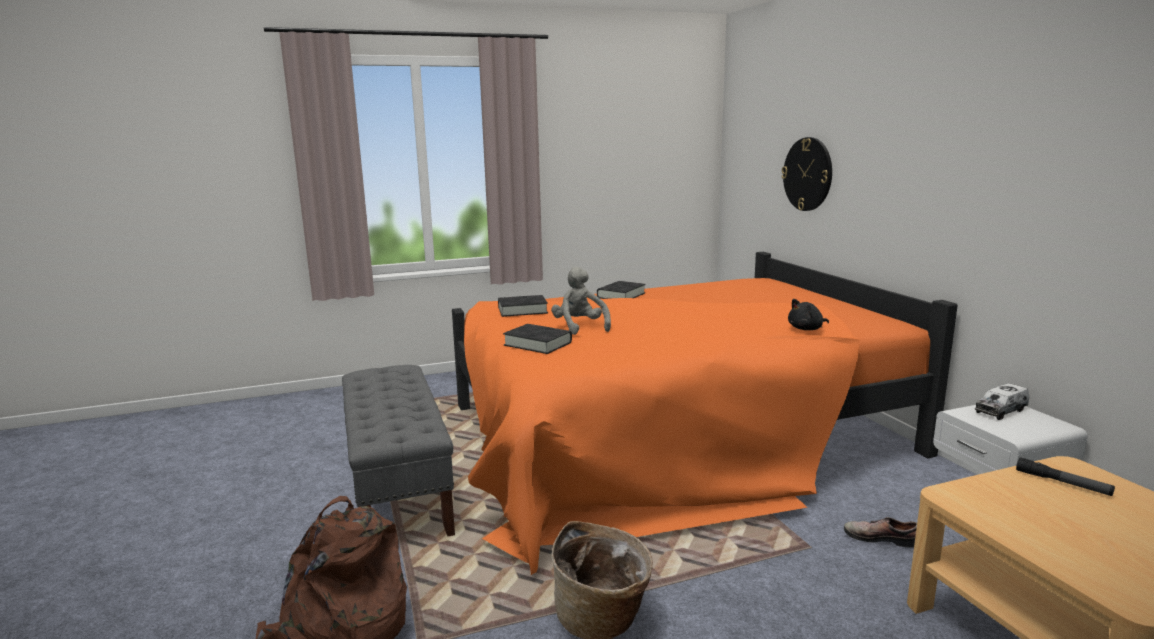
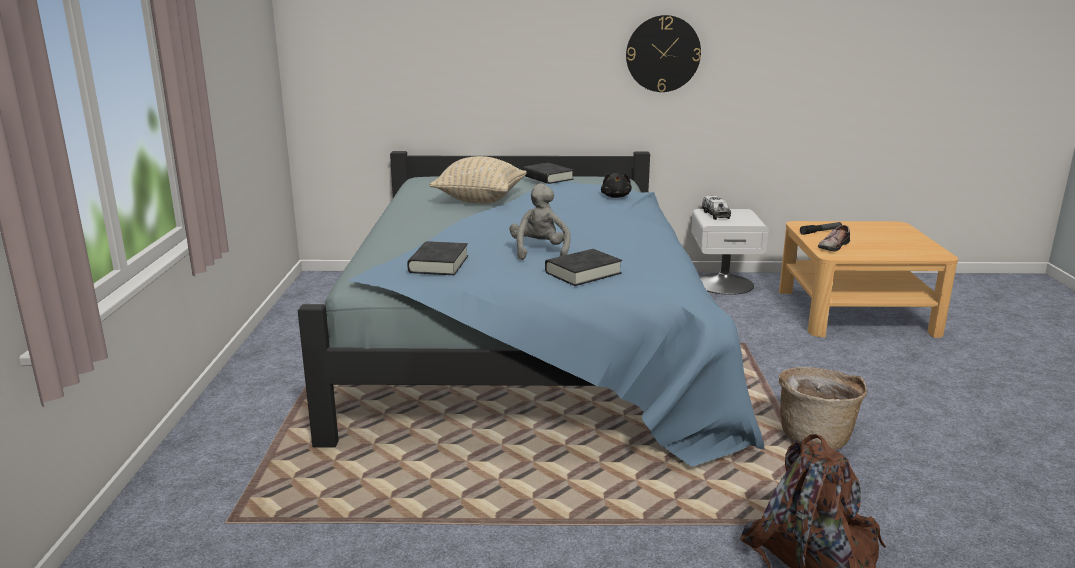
camera: 70 degrees left, 5 degrees up
grey bench [342,365,455,536] -> none
orange bed [452,252,958,575] -> blue bed [298,151,765,467]
grey plush toy [551,267,611,335] -> grey plush toy turned 90 degrees clockwise [509,184,571,260]
black book [597,281,645,299] -> black book moved to [523,163,574,184]
wall clock [781,137,832,211] -> wall clock moved to [626,15,701,92]
shoe [844,517,917,548] -> shoe moved to [818,225,850,251]
none -> beige pillow [430,156,527,204]

